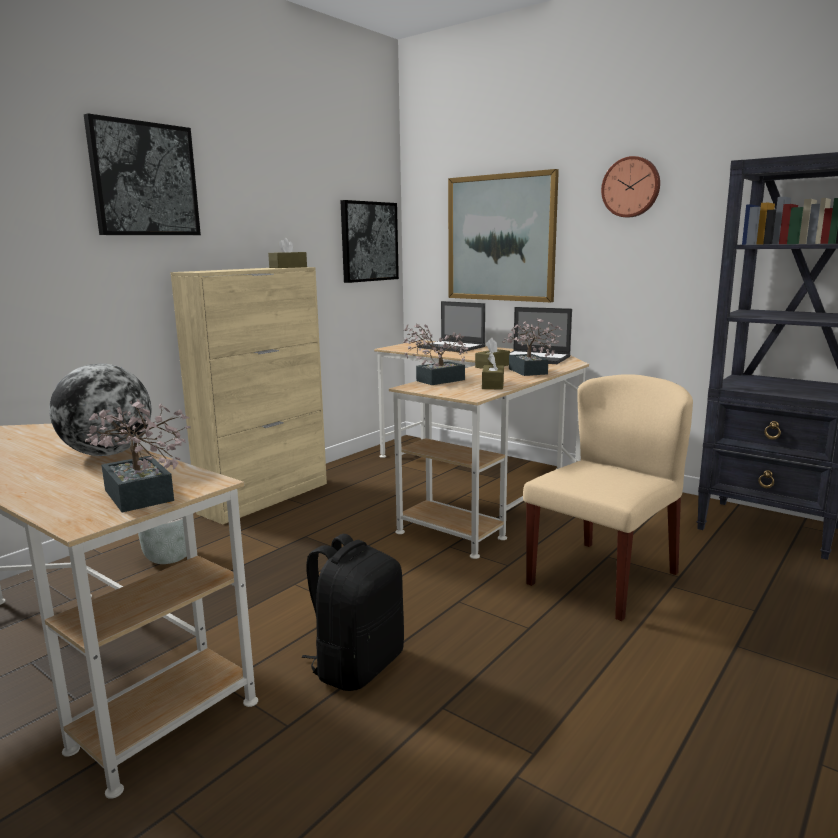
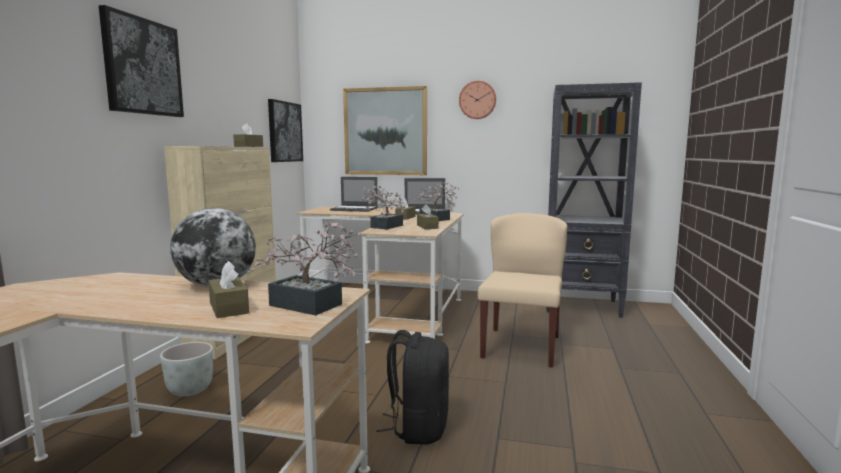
camera: 25 degrees left, 5 degrees down
none -> brown tissue box [208,261,249,318]

